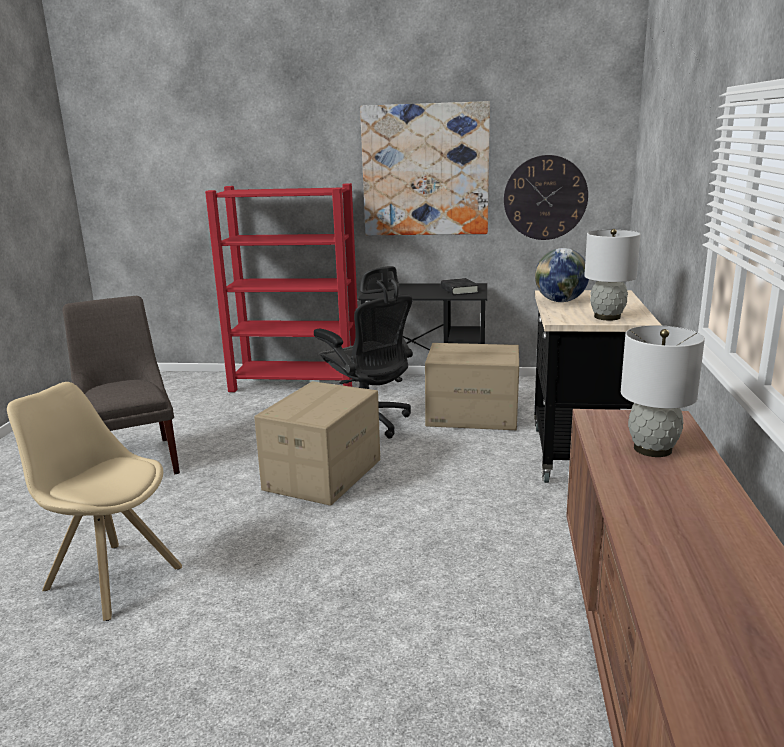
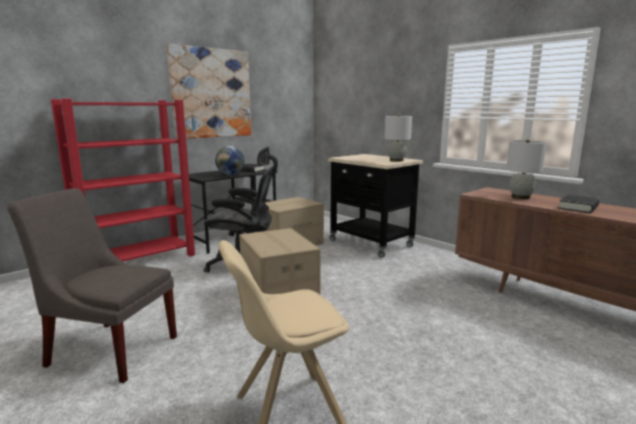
camera: 50 degrees left, 5 degrees down
wall clock [504,155,588,240] -> none
globe [535,248,589,302] -> globe moved to [215,146,245,175]
none -> black book [558,195,599,213]

